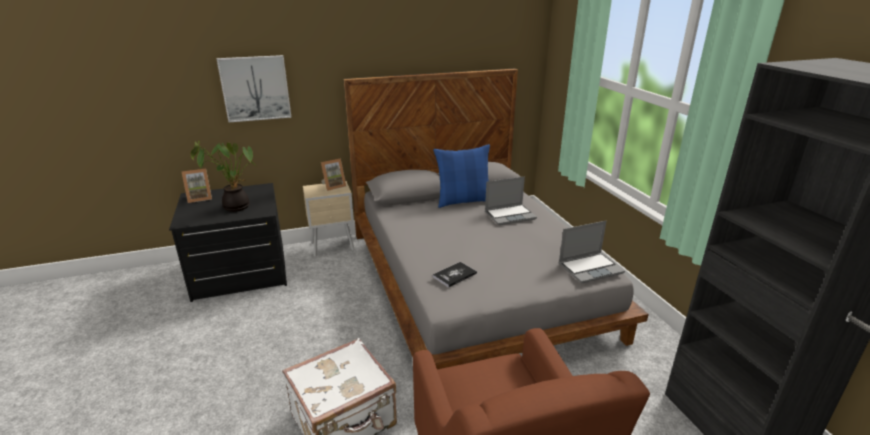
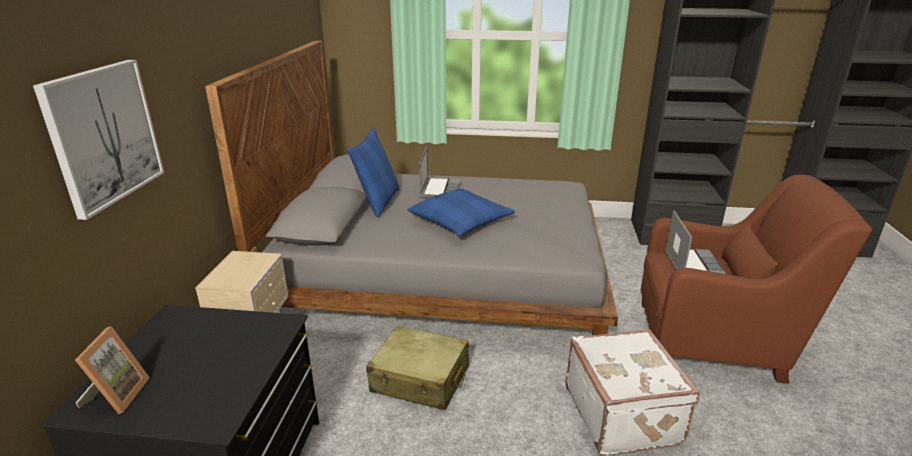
camera: 65 degrees left, 0 degrees up
potted plant [191,141,256,212] -> none
picture frame [321,158,346,191] -> none
book [433,262,477,287] -> none
laptop [559,221,625,283] -> laptop moved to [665,210,726,274]
none -> beige suitcase [366,326,469,410]
none -> blue pillow [408,189,515,236]

